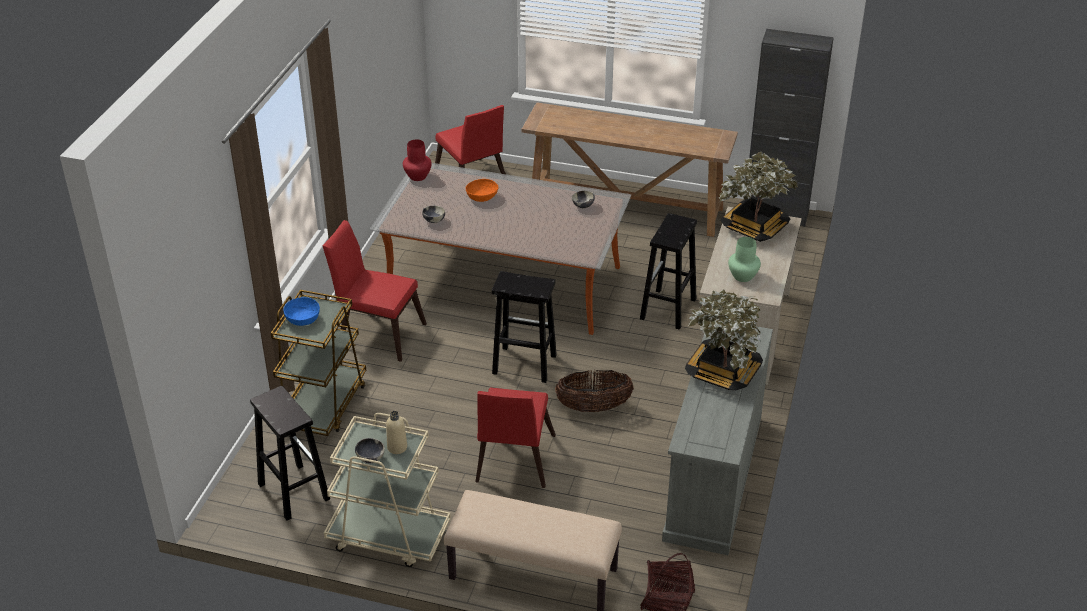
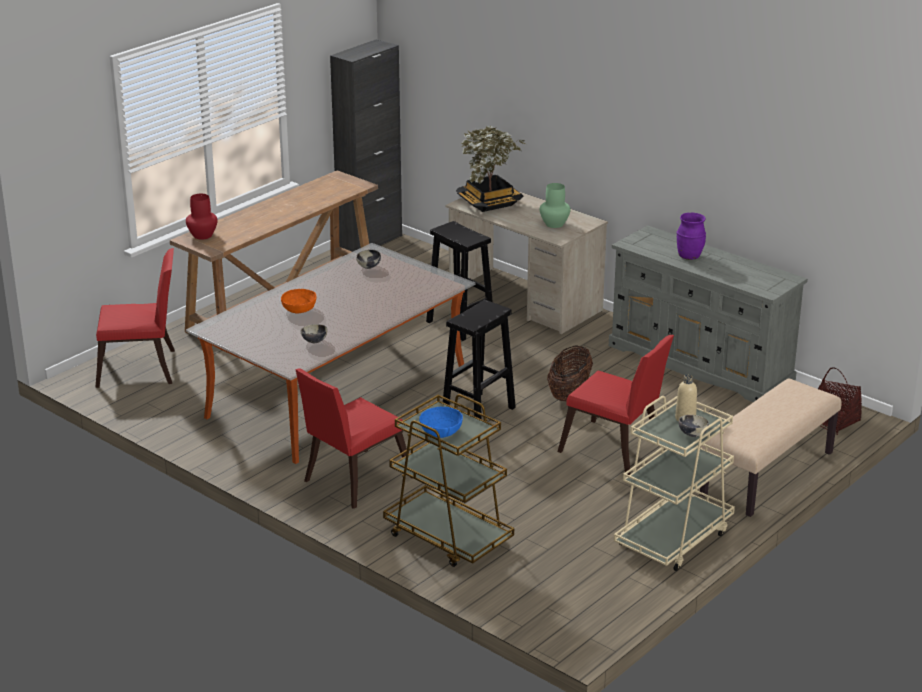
camera: 65 degrees left, 10 degrees down
black stool [250,386,330,520] -> none
red vase [403,139,432,181] -> red vase moved to [186,194,218,240]
potted plant [685,289,763,390] -> purple vase [677,213,706,260]

